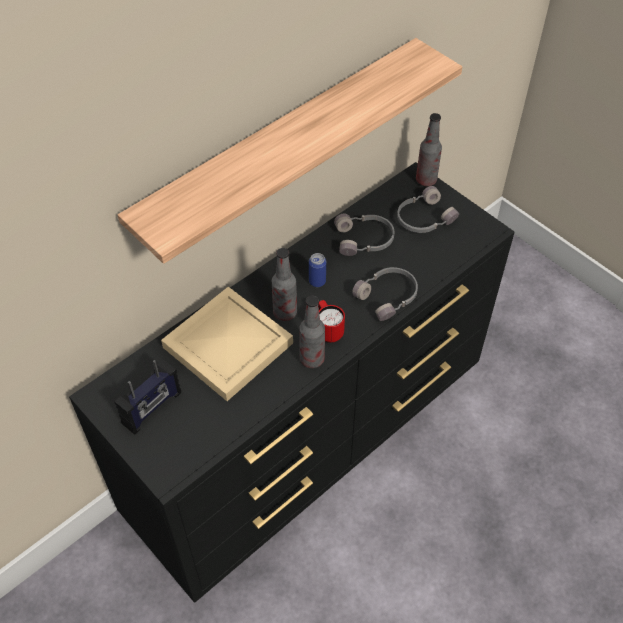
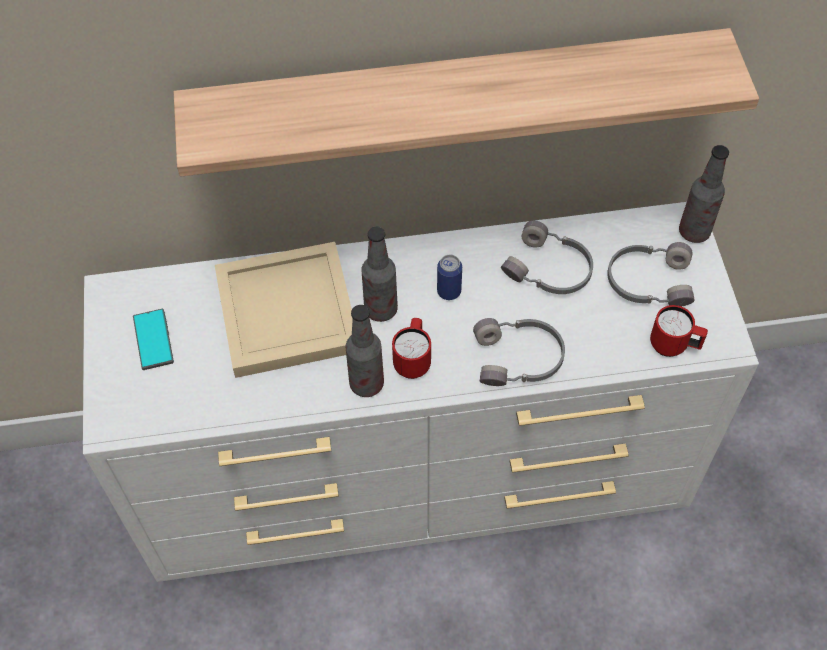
camera: 35 degrees right, 5 degrees up
black dresser [69,162,514,603] -> white dresser [83,202,759,582]
radio [114,359,181,435] -> phone [133,309,174,370]
none -> red mug [650,305,708,357]

